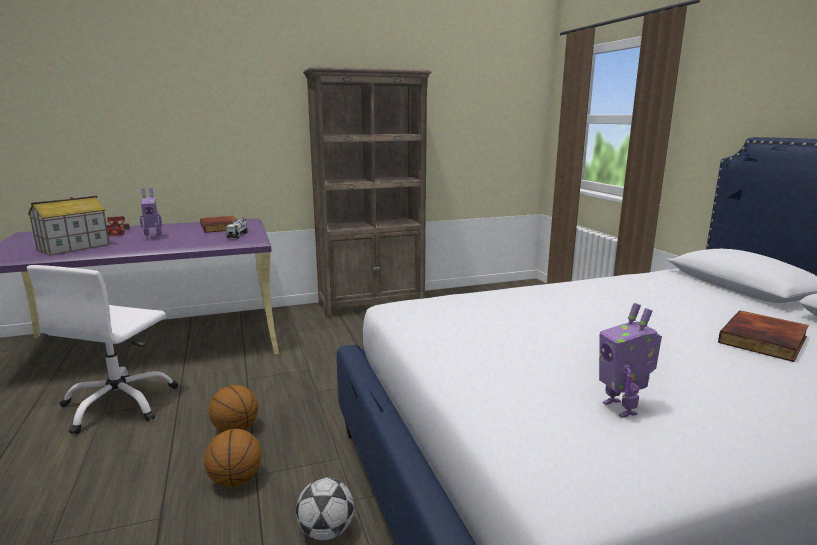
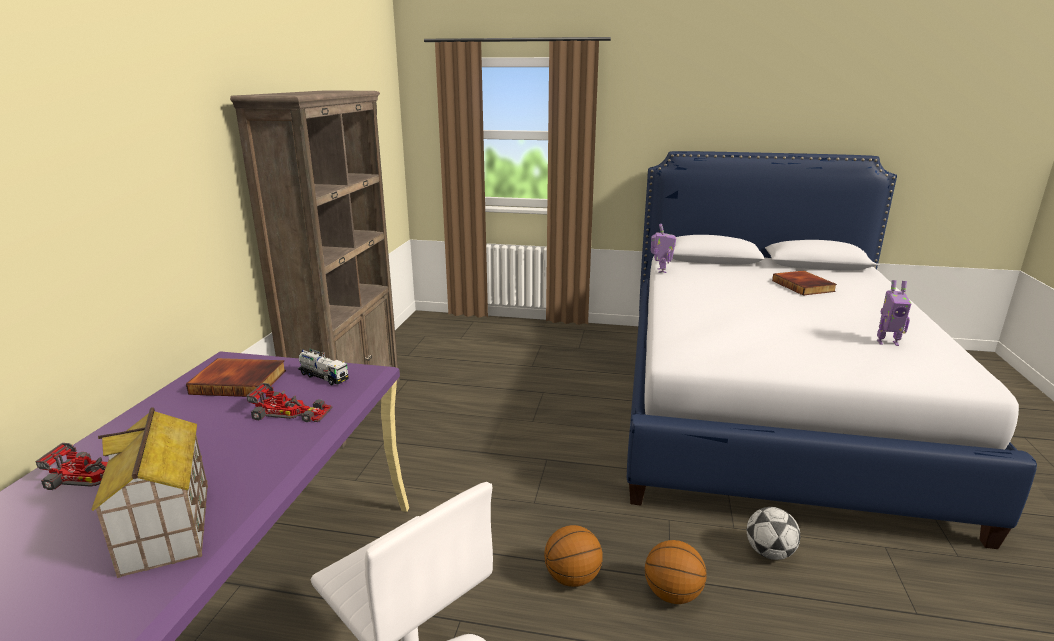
camera: 60 degrees left, 5 degrees up
toy robot [140,188,162,239] -> toy robot moved to [651,224,676,273]
none -> toy car [247,383,333,422]

